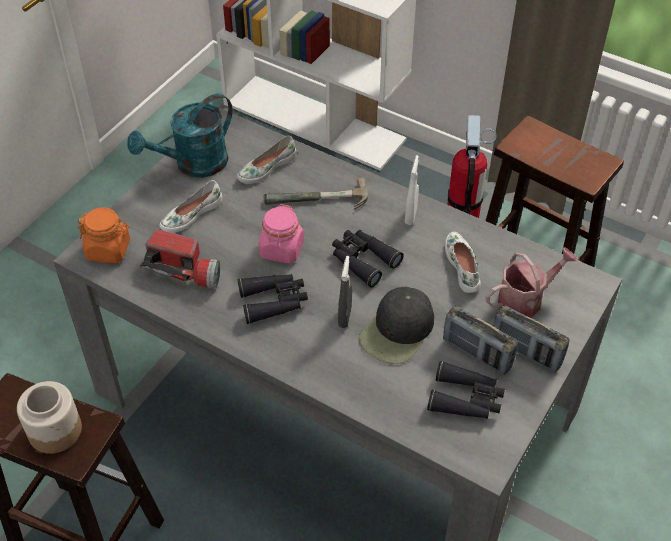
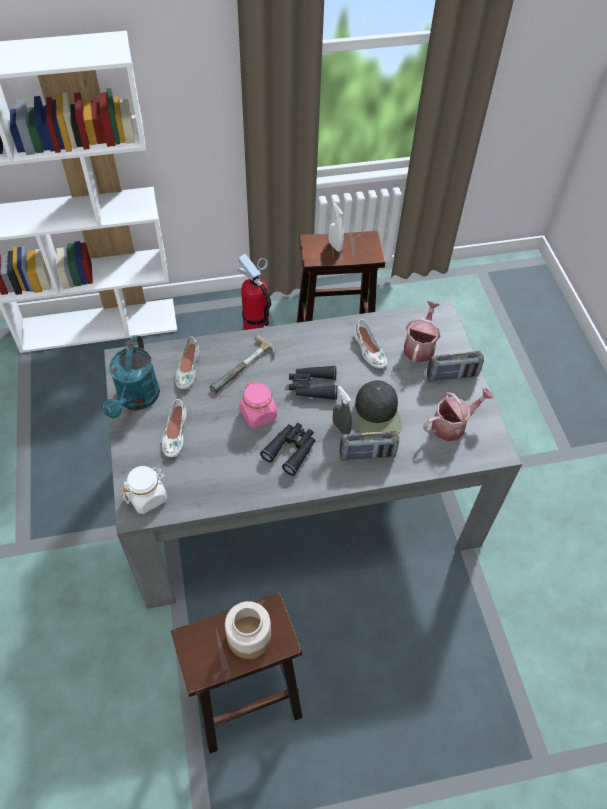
camera: 45 degrees left, 5 degrees up
orange jar [78,207,130,263] -> white jar [123,466,167,514]
flashlight [140,229,220,288] -> none
white spray bottle [405,155,419,225] -> white spray bottle moved to [329,203,344,252]
black binoculars [427,361,505,419] -> watering can [423,387,494,441]
radio [443,306,518,375] -> radio moved to [340,431,399,461]
white shoe [445,232,481,293] -> white shoe turned 150 degrees counterclockwise [354,319,387,368]

